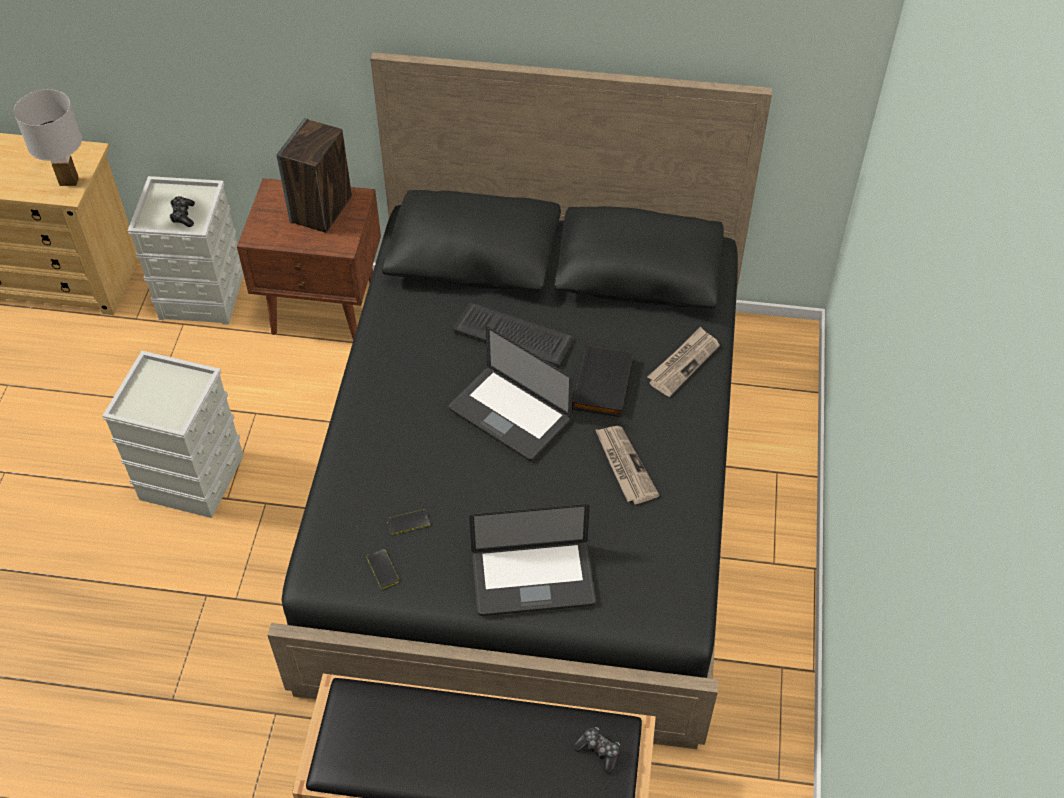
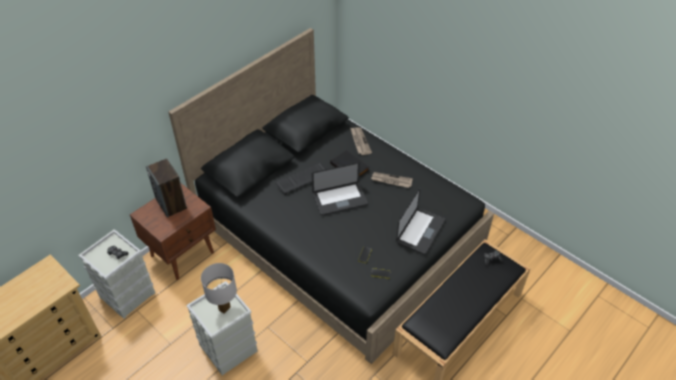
camera: 55 degrees left, 5 degrees down
white table lamp [14,89,82,186] -> white table lamp moved to [201,263,237,314]

